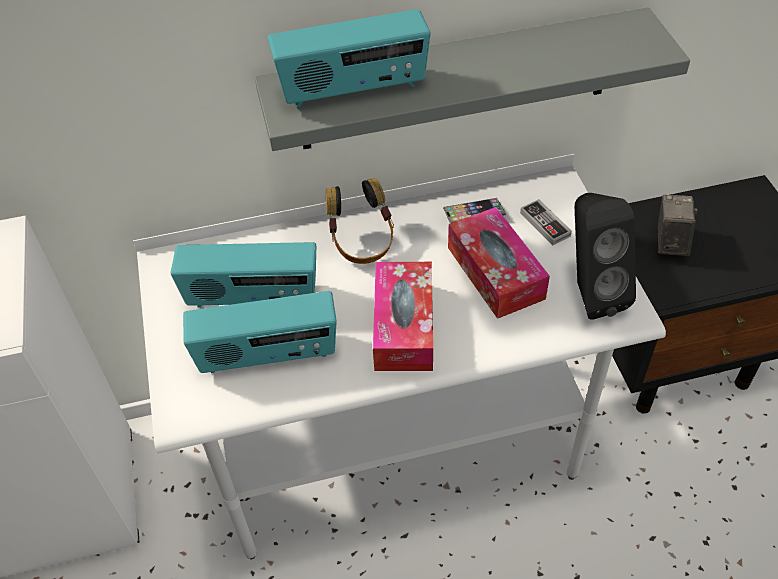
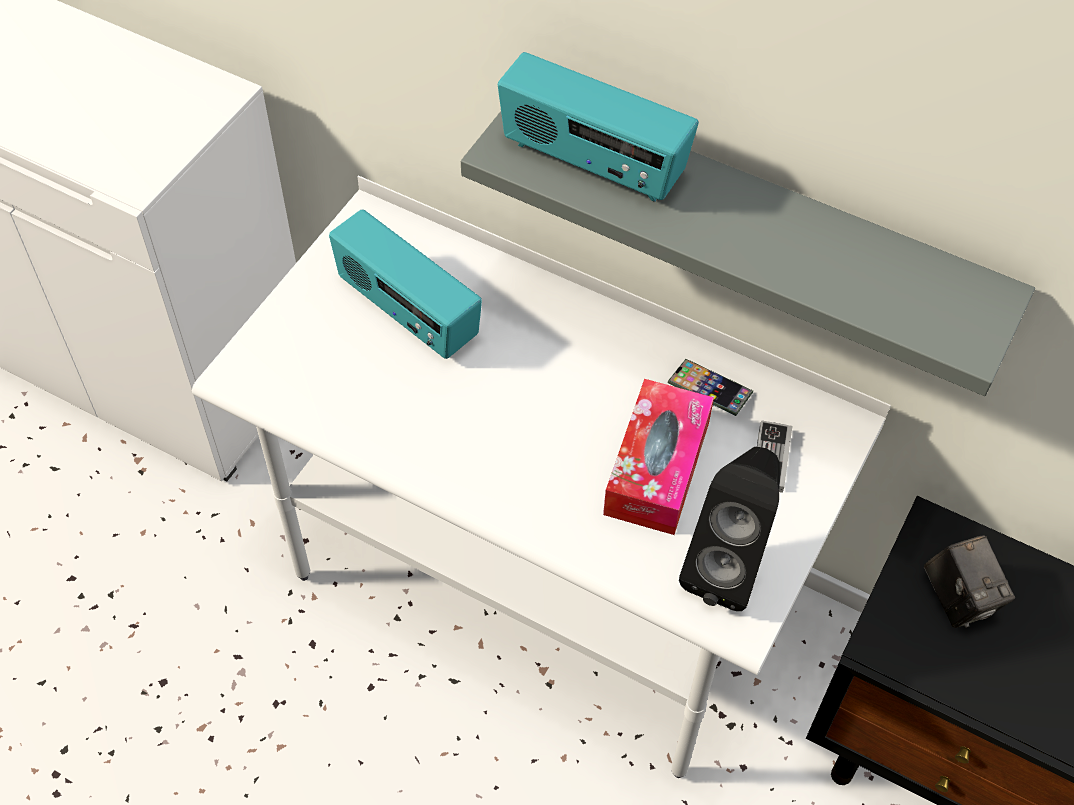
camera: 40 degrees right, 5 degrees up
radio [183,291,337,373] -> none
headphones [326,178,394,264] -> none
tissue box [373,262,433,371] -> none
camera [658,195,697,256] -> camera turned 105 degrees clockwise [924,535,1015,628]

